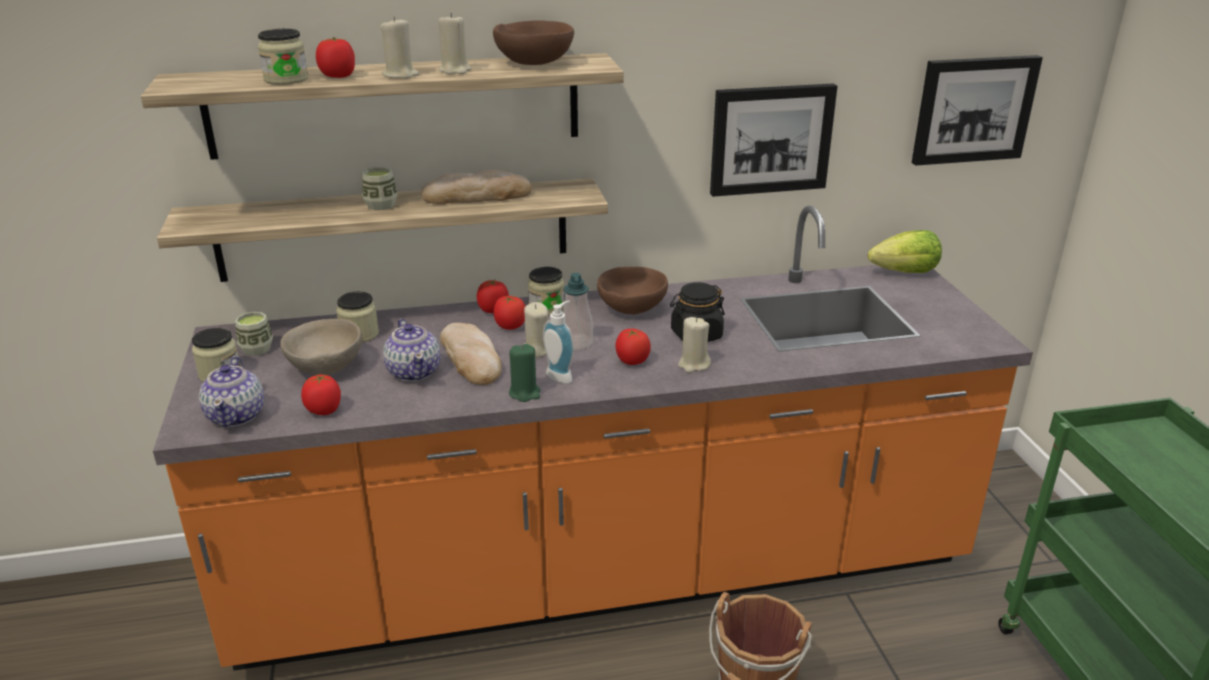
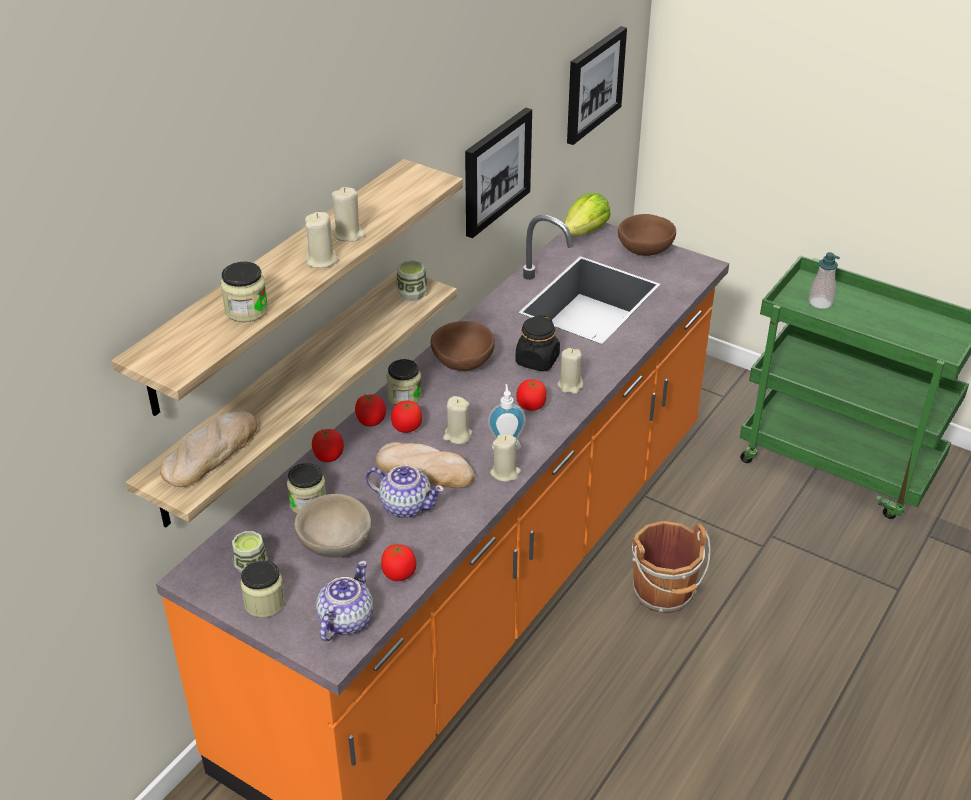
camera: 45 degrees left, 10 degrees up
teapot [199,357,264,427] -> teapot turned 105 degrees counterclockwise [316,560,373,641]
tomato [316,37,355,78] -> tomato moved to [312,428,344,462]
cup [362,167,398,210] -> cup moved to [396,260,428,301]
bread [421,170,532,204] -> bread moved to [160,411,258,487]
brown bowl [493,20,574,65] -> brown bowl moved to [618,214,676,256]
green candle [509,344,540,402] -> beige candle [490,434,521,482]
soap dispenser [563,273,593,350] -> soap dispenser moved to [809,252,840,309]

